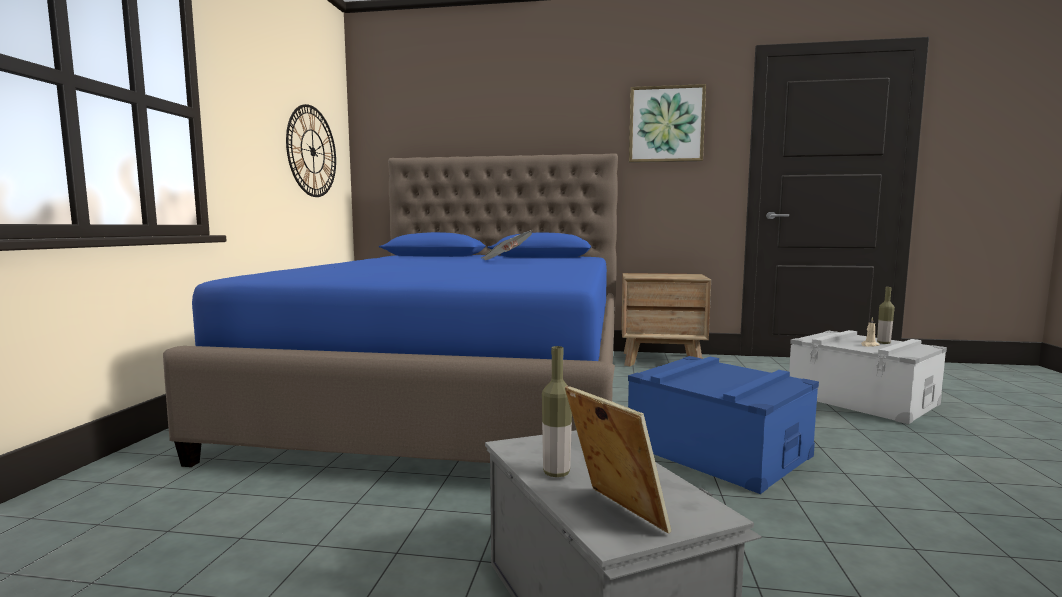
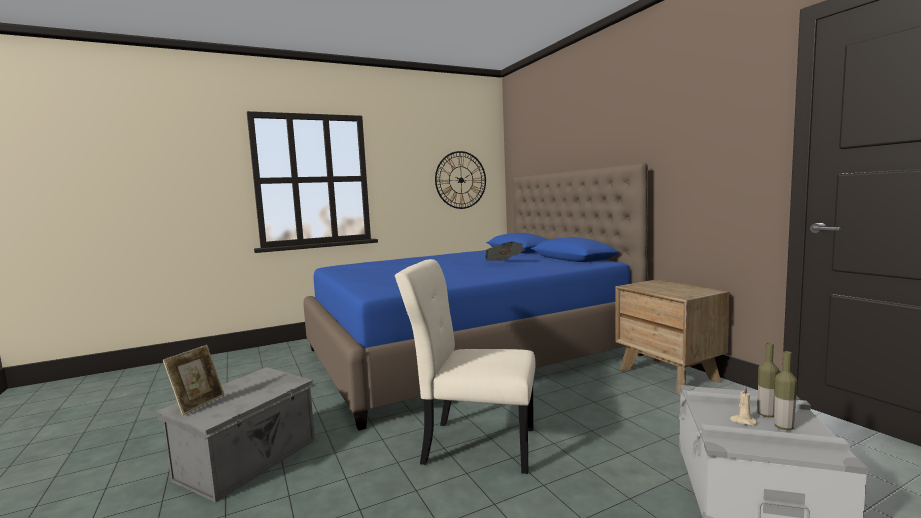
camera: 55 degrees right, 0 degrees up
bottle [542,346,572,477] -> bottle moved to [757,343,779,418]
blue storage box [628,356,819,494] -> beige chair [395,259,536,474]
picture [629,84,706,163] -> none

